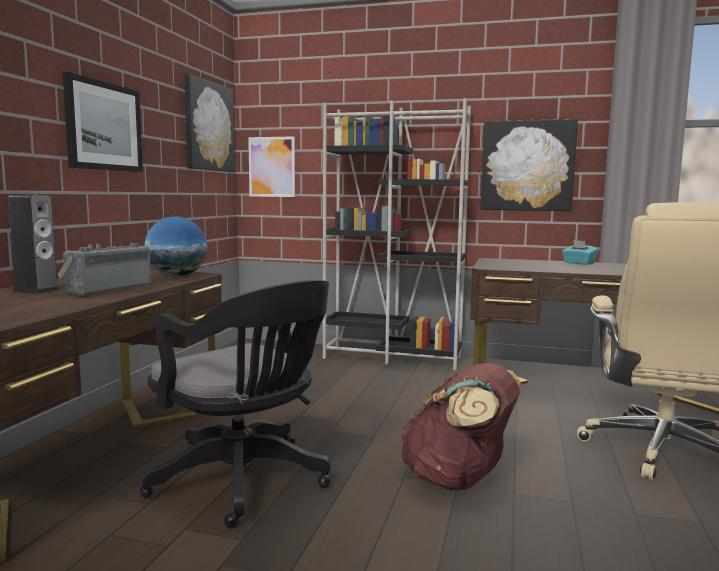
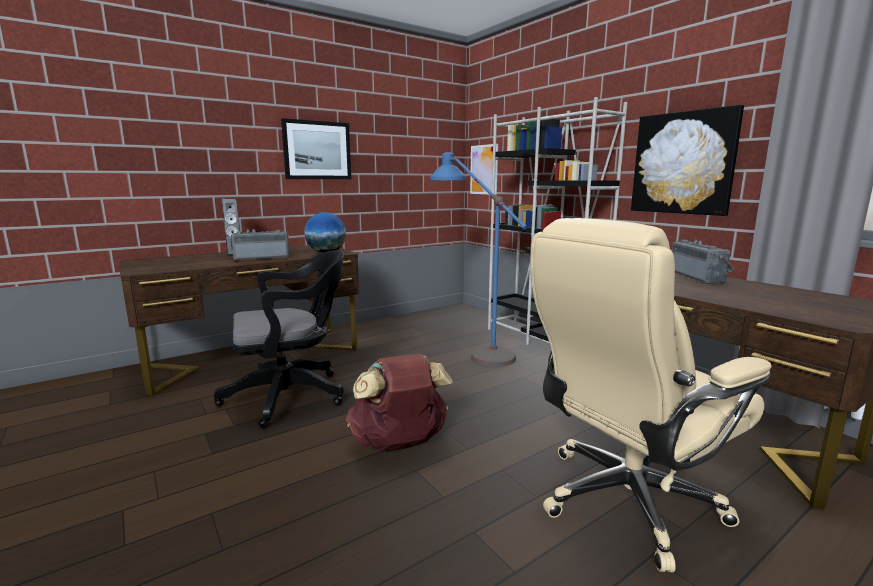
camera: 40 degrees right, 5 degrees up
black office chair [140,280,331,528] -> black office chair turned 105 degrees counterclockwise [214,250,344,429]
picture [184,74,234,172] -> none
turquoise tissue box [562,240,598,265] -> radio [672,240,734,284]
none -> blue floor lamp [430,152,527,367]

